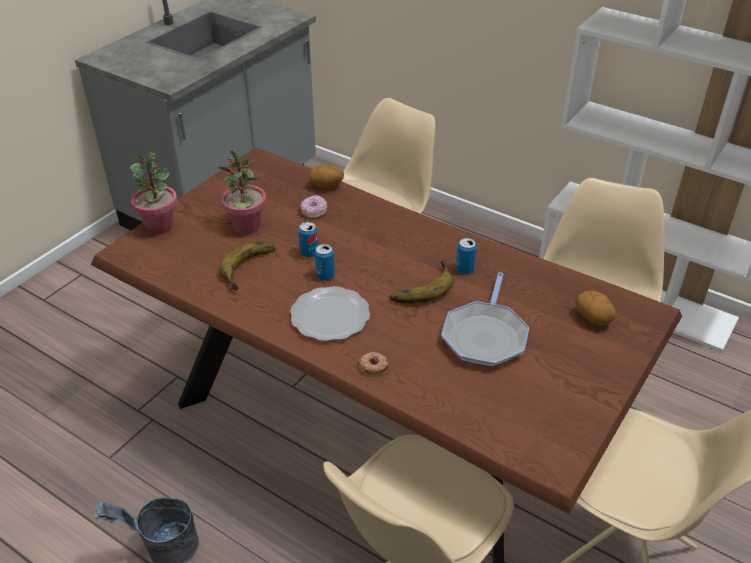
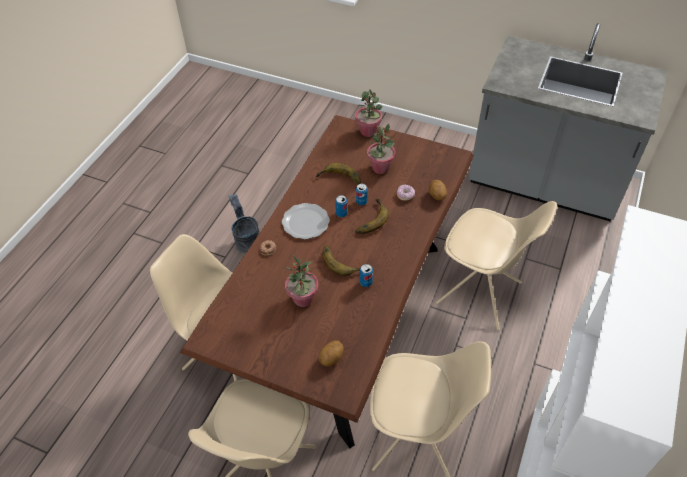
camera: 80 degrees right, 10 degrees up
frying pan [441,272,529,367] -> potted plant [284,255,318,307]
none -> banana [355,199,389,234]

